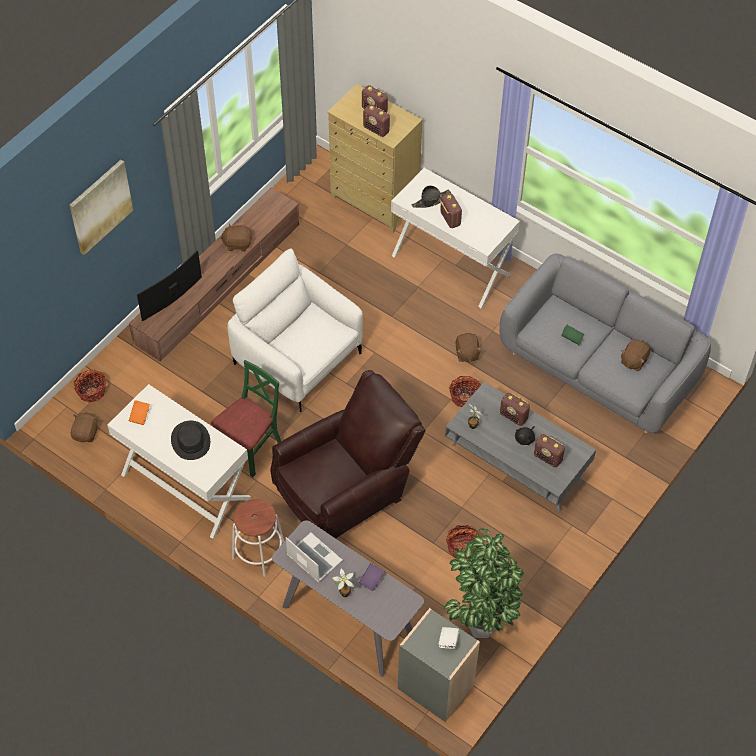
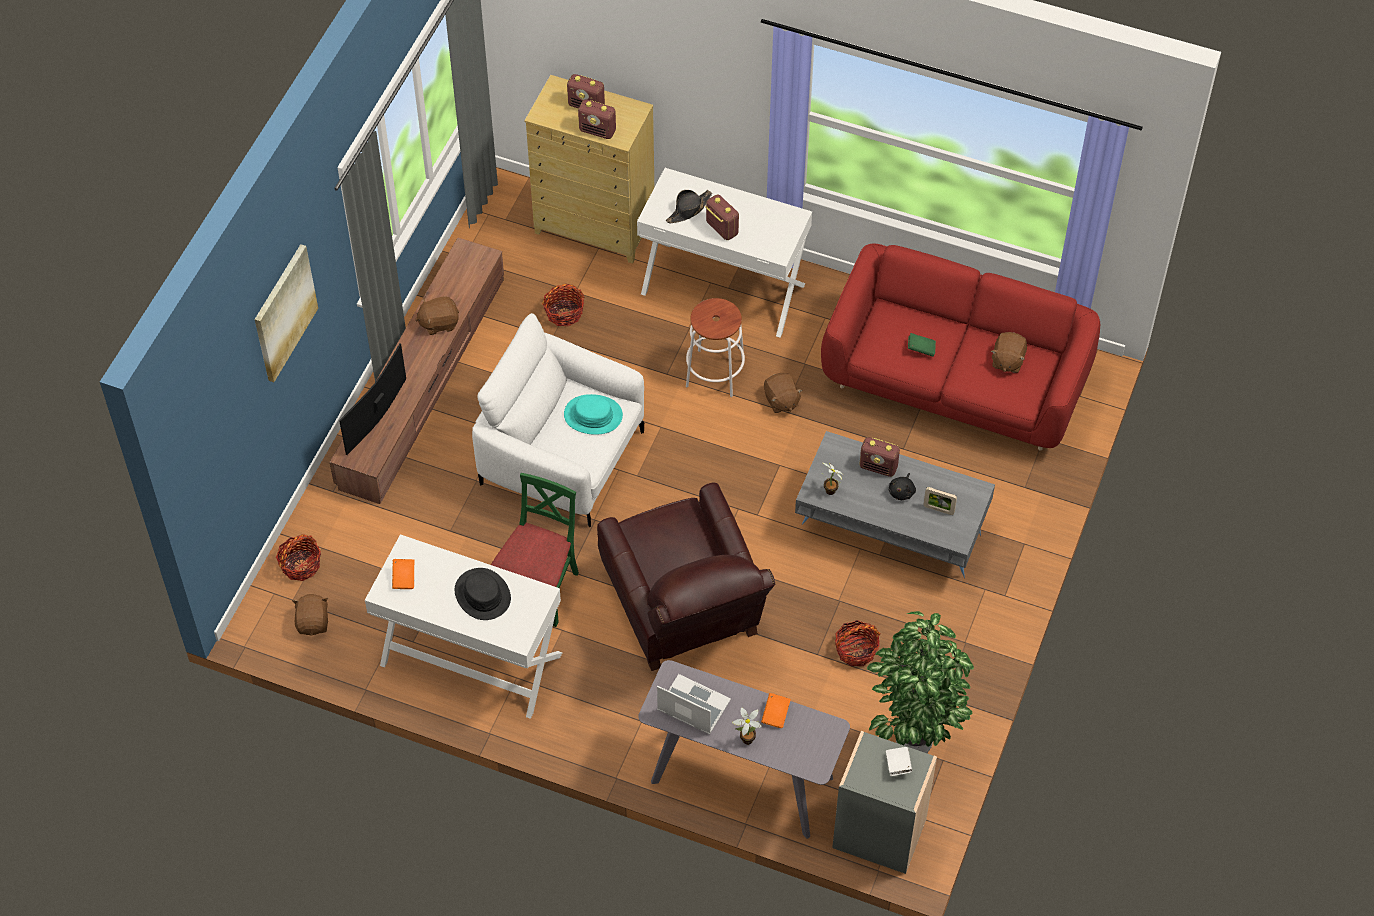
camera: 15 degrees left, 0 degrees up
white stool [232,499,284,577] -> white stool moved to [686,298,745,397]
brown armchair [270,370,426,539] -> brown armchair turned 120 degrees clockwise [597,482,775,671]
purple book [359,563,385,591] -> orange book [761,693,791,728]
basket [449,376,481,407] -> basket moved to [542,284,584,326]
grey sofa [499,254,711,433] -> red sofa [821,244,1100,450]
radio [534,434,565,468] -> picture frame [923,487,957,515]
none -> turquoise hat [564,394,623,435]

